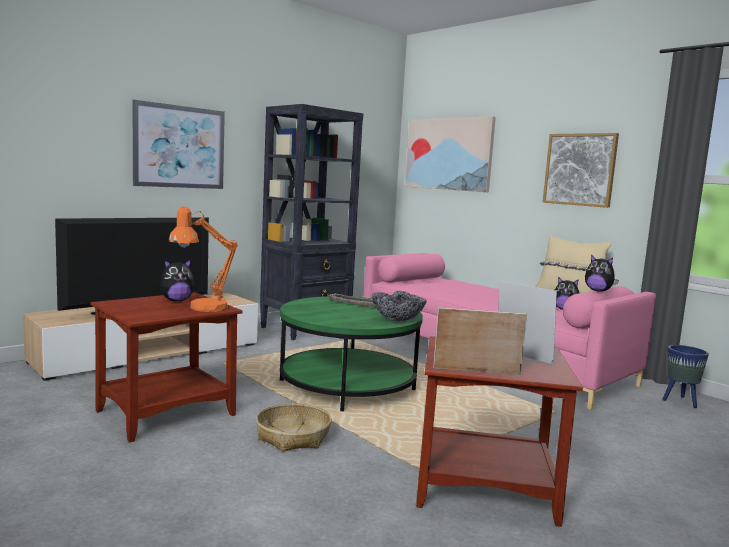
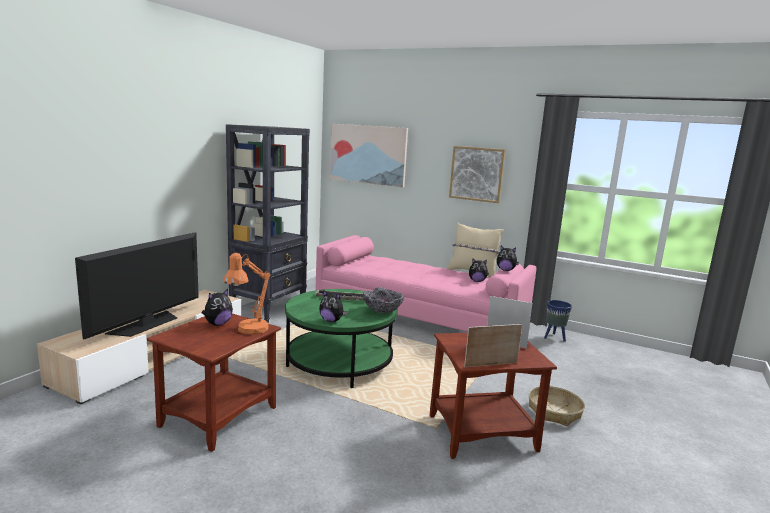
camera: 20 degrees left, 5 degrees up
picture [133,100,225,189] -> none
basket [256,403,332,452] -> basket moved to [529,386,585,426]
none -> plush toy [319,291,348,322]

